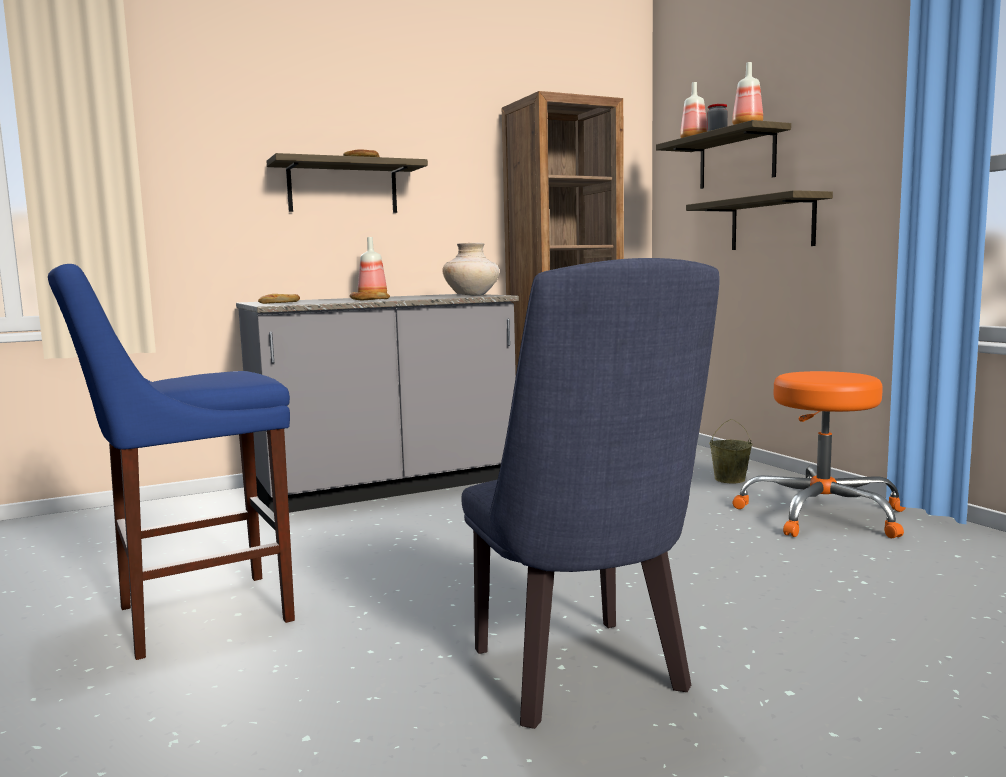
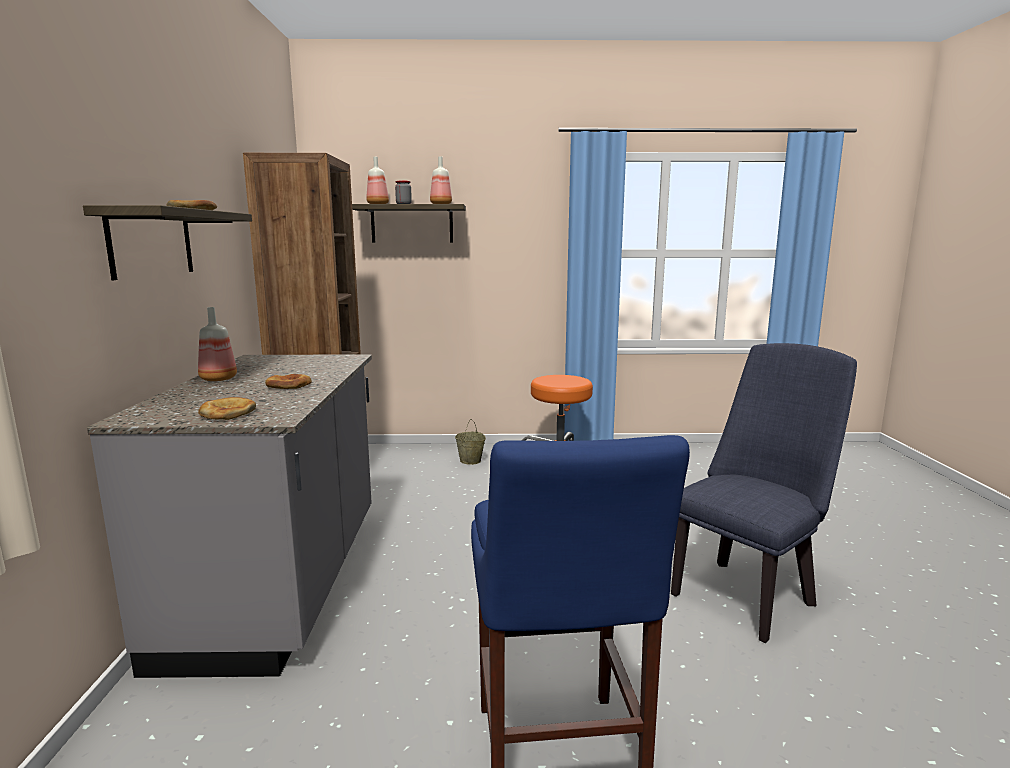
camera: 65 degrees left, 5 degrees up
beige vase [442,243,500,296] -> none
blue chair [461,258,720,729] -> blue chair turned 45 degrees counterclockwise [671,343,857,643]
shelf [686,190,833,250] -> none

